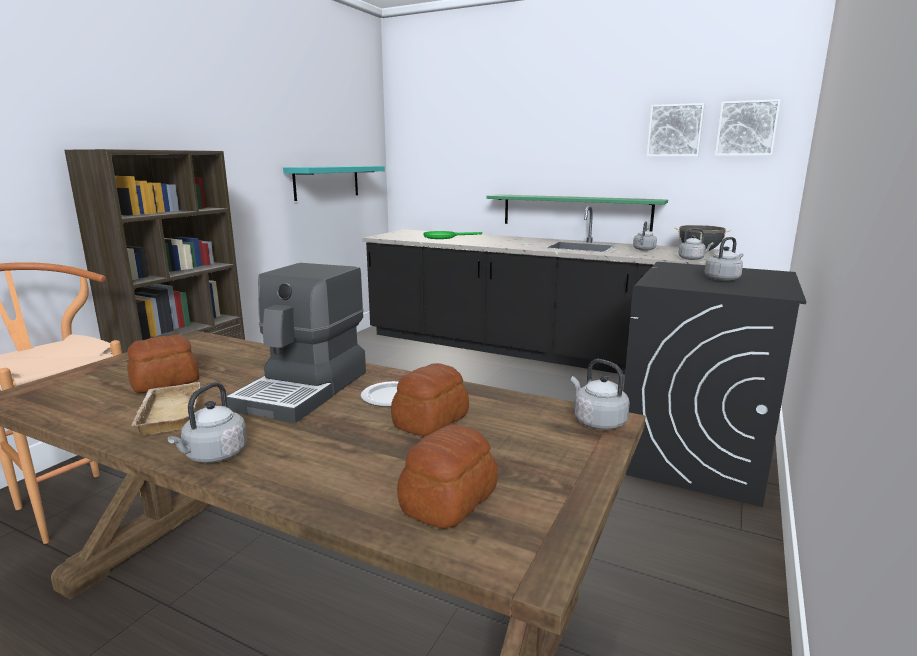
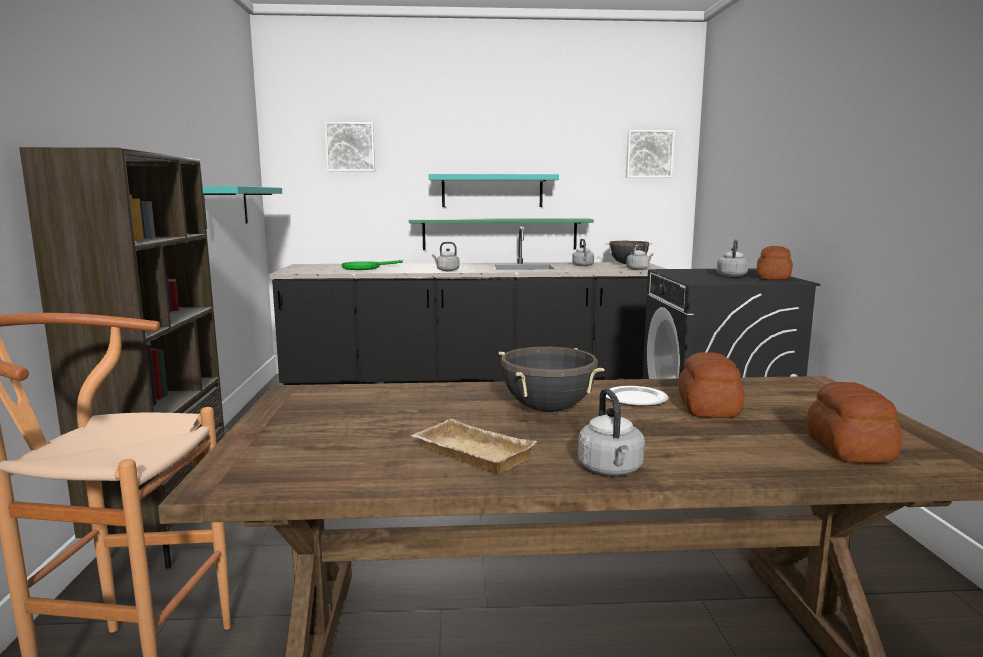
camera: 30 degrees left, 5 degrees down
bread [127,335,199,393] -> bread moved to [757,246,793,280]
coffee machine [226,263,366,423] -> black cooking pot [499,347,605,412]
grey kettle [571,359,630,430] -> grey kettle moved to [432,242,460,271]
picture [647,103,705,156] -> picture moved to [325,122,375,171]
none -> turquoise shelf [429,174,559,207]

